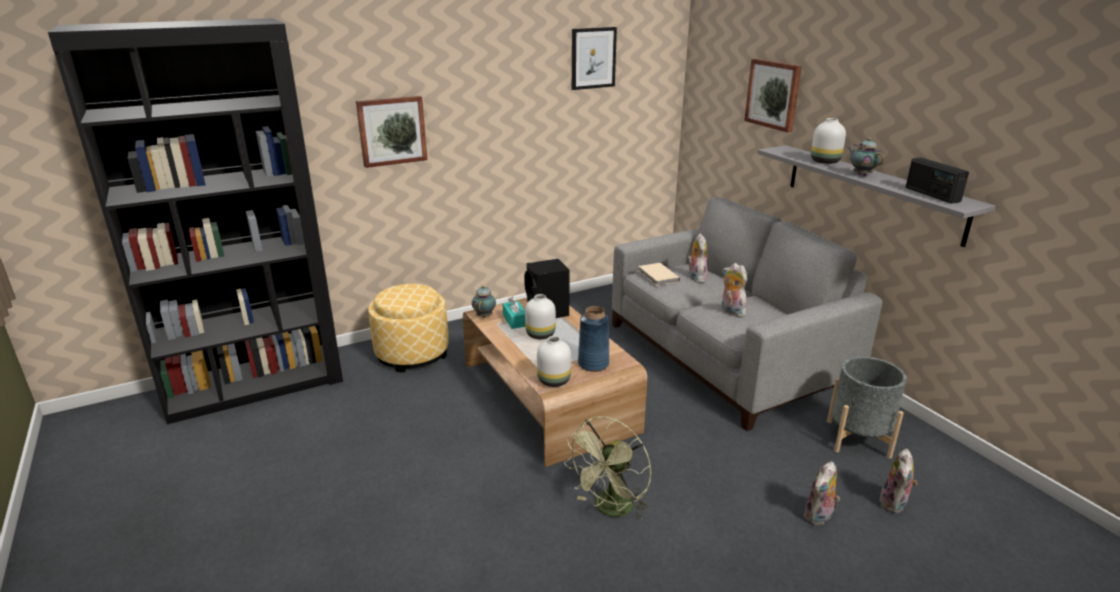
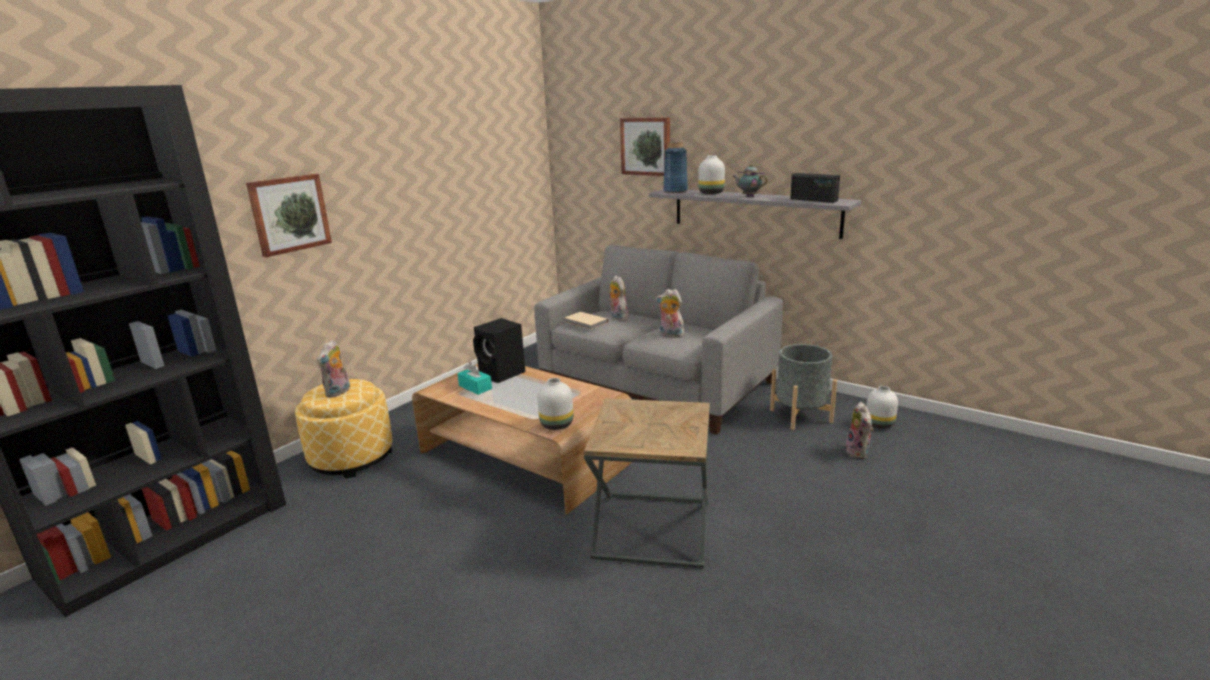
camera: 25 degrees left, 5 degrees down
teapot [472,285,496,318] -> none
white vase [525,294,556,339] -> white vase moved to [866,386,898,429]
green fan [564,416,651,521] -> brown side table [584,398,710,569]
picture [572,27,617,90] -> none
blue vase [578,306,609,372] -> blue vase moved to [664,143,688,193]
plush toy [803,461,840,526] -> plush toy moved to [317,340,350,398]

